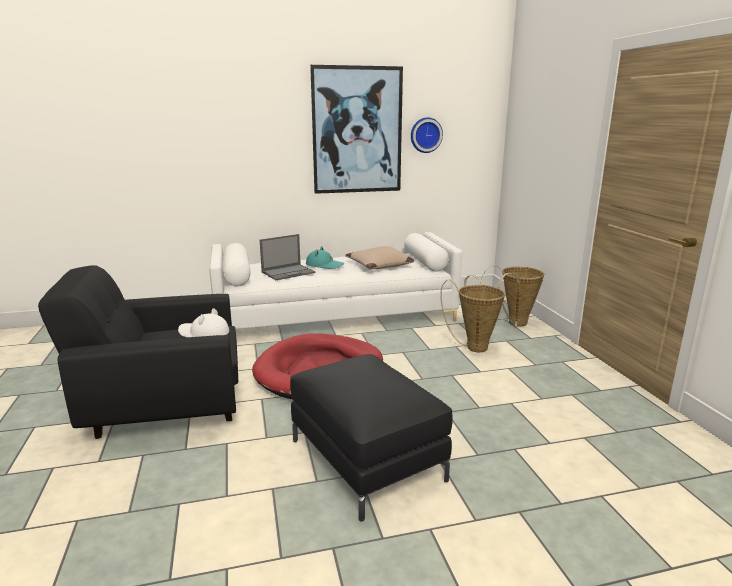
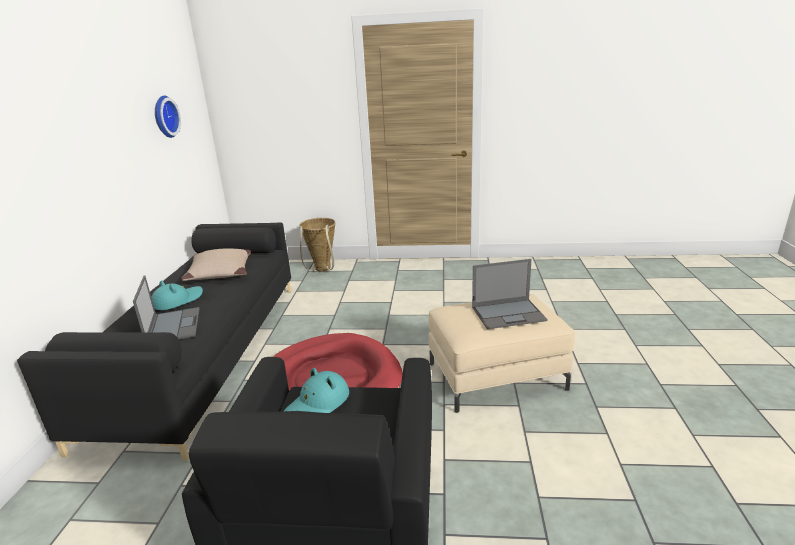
camera: 70 degrees left, 5 degrees up
white hat [178,308,229,337] -> turquoise hat [284,368,349,413]
white sofa [209,232,462,329] -> black sofa [17,222,291,461]
black ottoman [290,354,453,521] -> beige ottoman [428,294,575,413]
picture [310,65,403,194] -> none
basket [440,275,505,352] -> none
none -> laptop [472,259,548,329]

